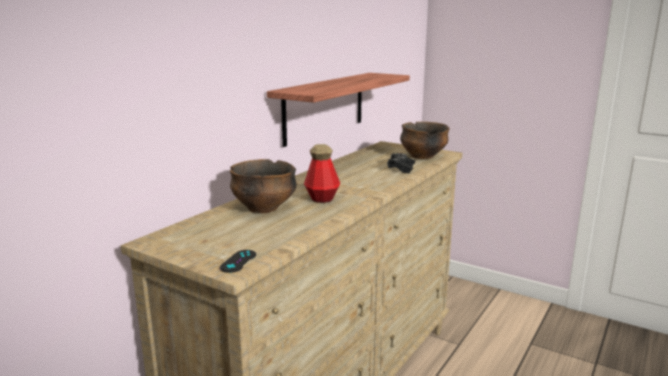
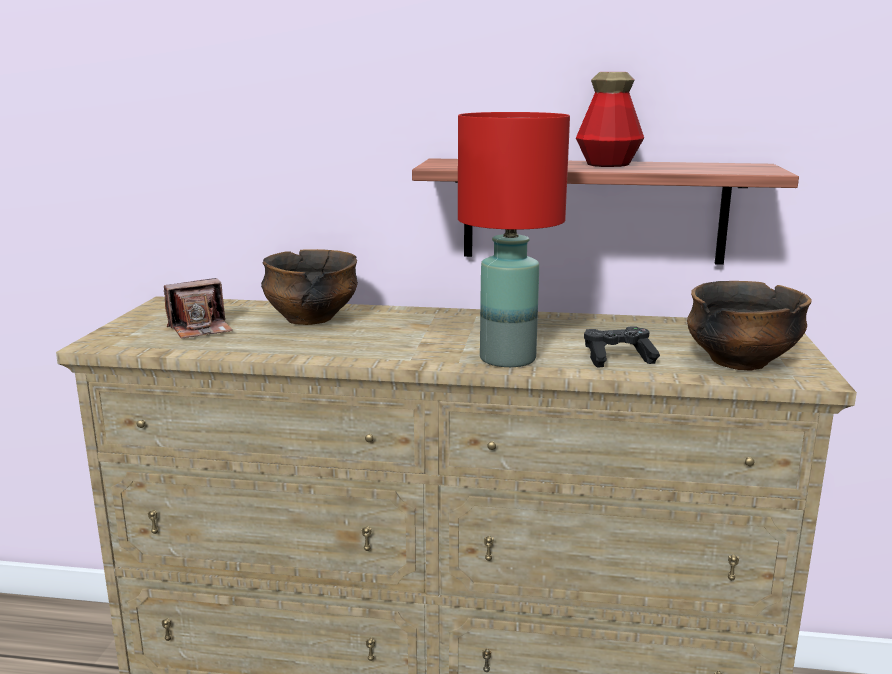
camera: 65 degrees right, 0 degrees up
black game controller [220,250,256,273] -> none
bottle [304,144,340,203] -> bottle moved to [576,72,644,167]
none -> camera [164,278,233,339]
none -> red table lamp [458,112,570,367]

